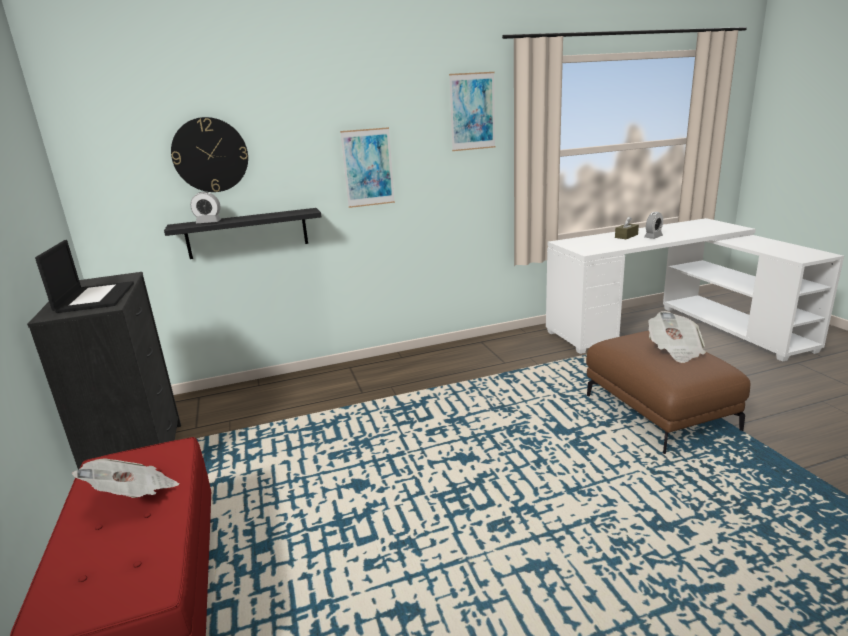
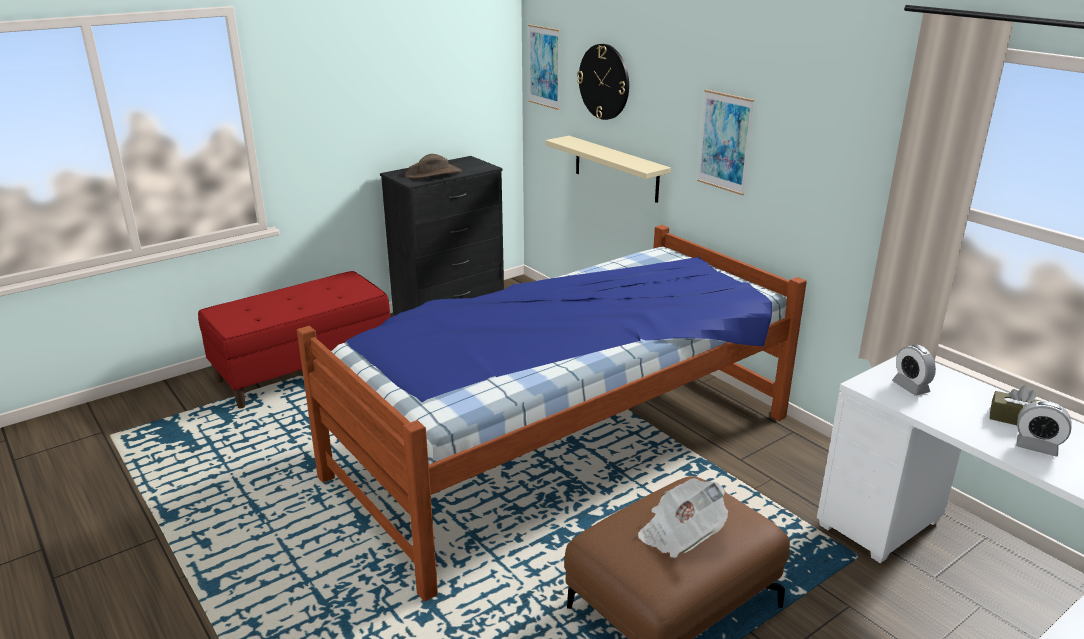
camera: 70 degrees right, 5 degrees up
laptop [35,240,134,313] -> brown hat [405,154,462,179]
newspaper [72,458,179,498] -> none
black shelf [164,208,322,259] -> beige shelf [545,136,671,203]
alarm clock [190,192,221,223] -> alarm clock moved to [892,345,936,396]
picture [449,72,495,151] -> picture moved to [528,24,561,110]
none -> bed [297,225,807,601]

